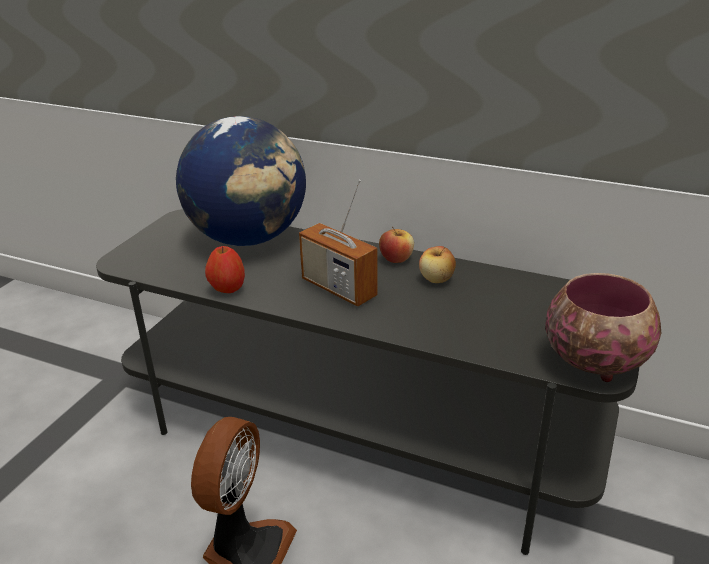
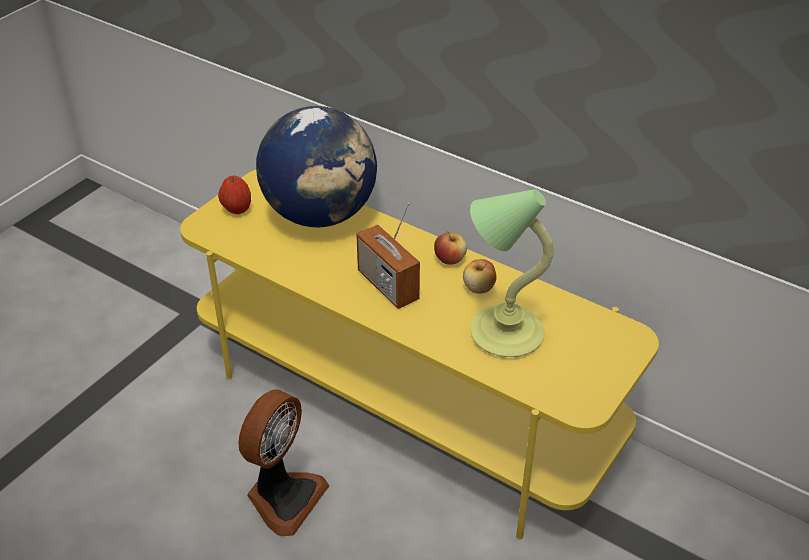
camera: 10 degrees right, 10 degrees up
grey tv stand [96,209,639,555] -> yellow tv stand [180,170,659,539]
apple [205,246,245,293] -> apple moved to [218,175,251,214]
bowl [545,273,661,382] -> none
none -> table lamp [470,189,554,357]

